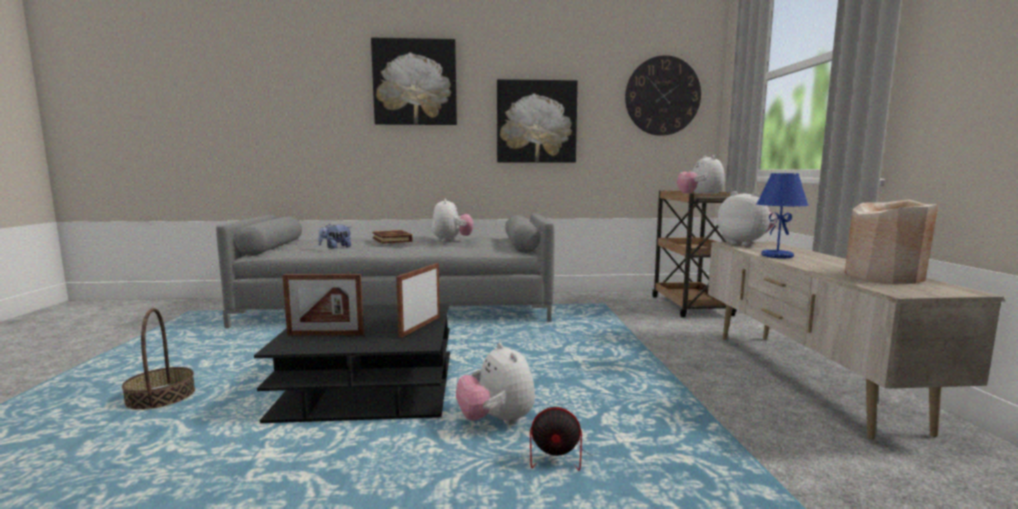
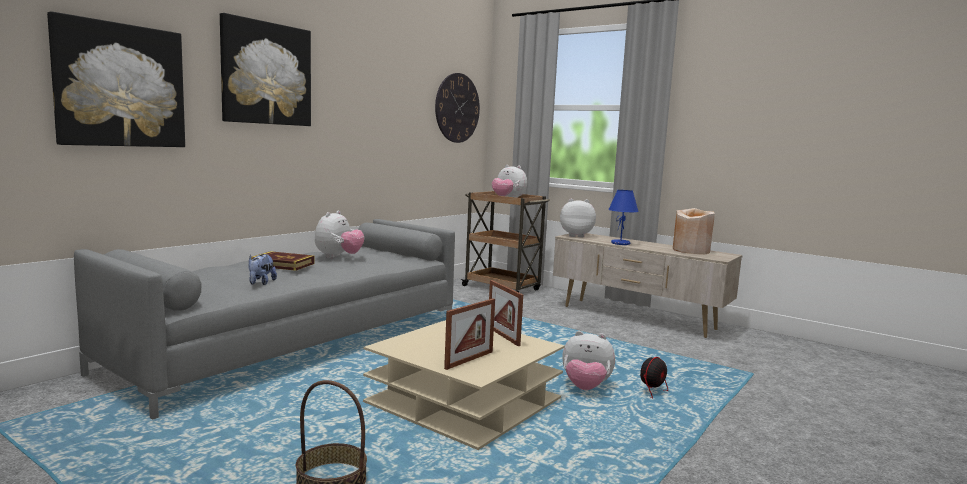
camera: 50 degrees left, 0 degrees up
black coffee table [254,304,450,423] -> beige coffee table [363,320,565,450]
plush toy [432,198,473,242] -> plush toy turned 75 degrees clockwise [315,211,364,258]
picture [497,79,578,163] -> picture moved to [47,11,185,147]

